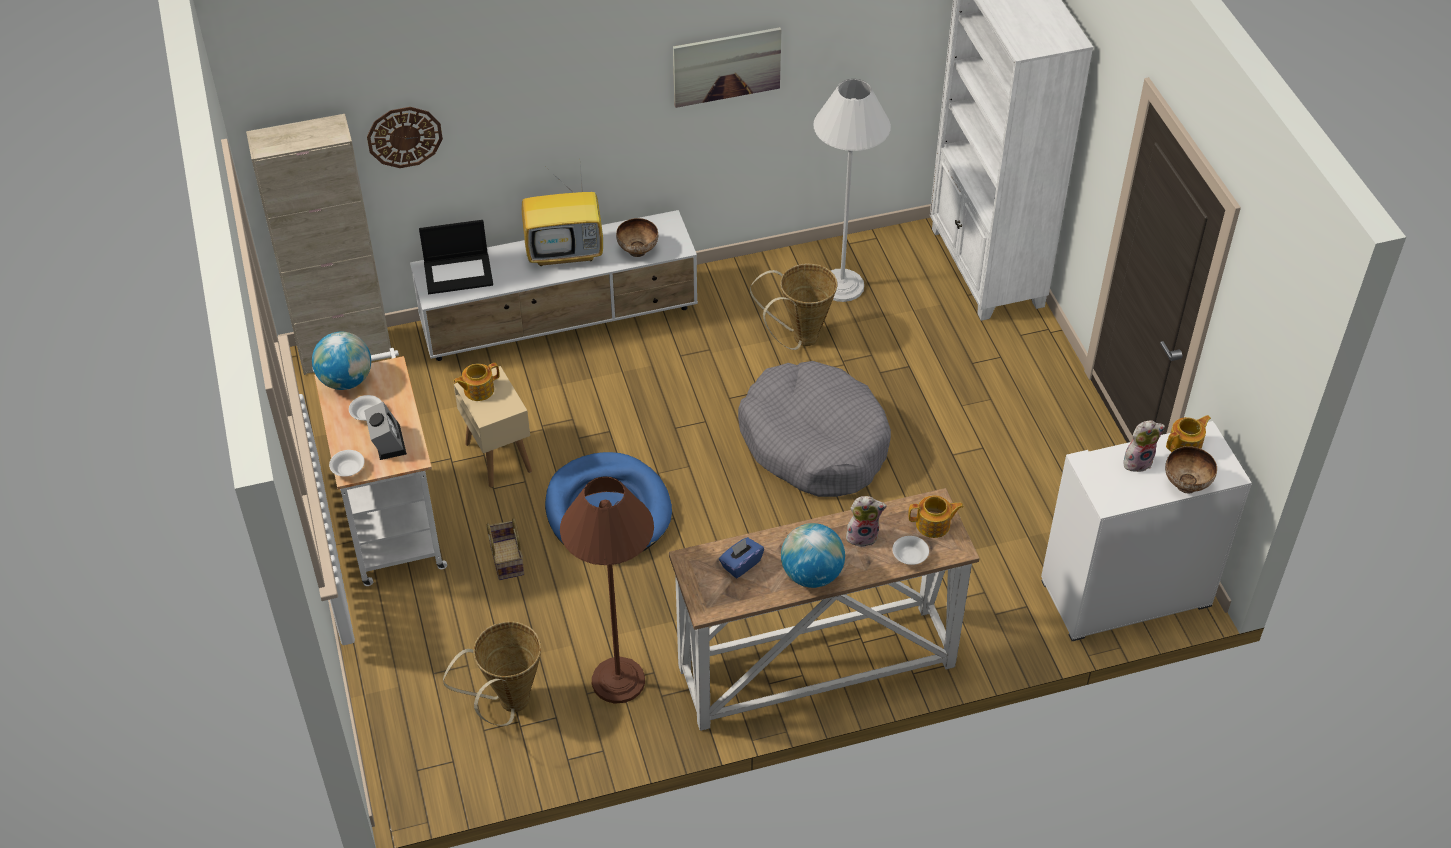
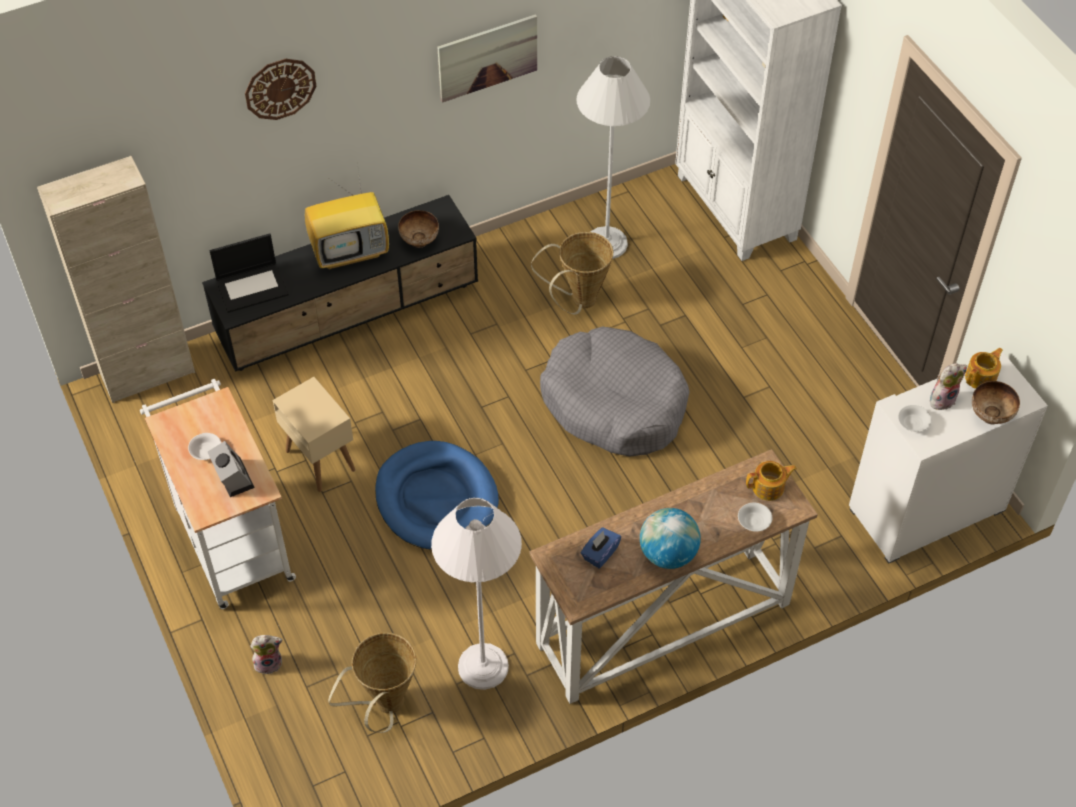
camera: 10 degrees left, 5 degrees up
globe [312,332,371,390] -> none
white bowl [329,450,365,477] -> white bowl moved to [898,405,932,432]
wall clock [367,107,443,168] -> wall clock moved to [245,59,316,120]
white tv stand [410,210,698,361] -> black tv stand [202,195,478,372]
teapot [453,363,500,401] -> none
basket [487,518,524,580] -> none
brown floor lamp [560,476,654,704] -> white floor lamp [431,498,522,690]
plush toy [846,496,887,547] -> plush toy moved to [250,635,282,674]

